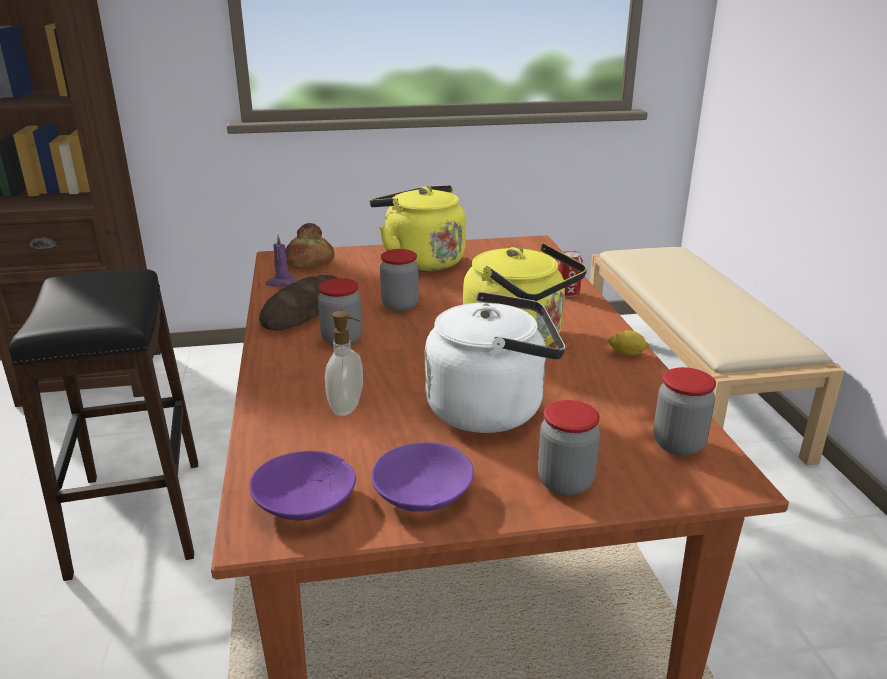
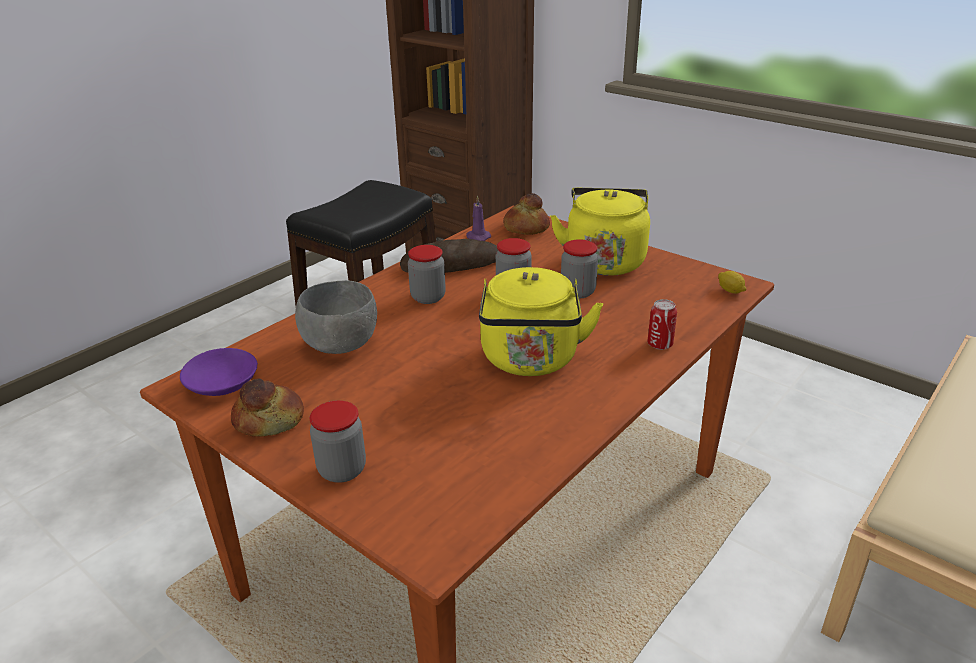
camera: 50 degrees right, 5 degrees up
soap dispenser [325,311,363,416] -> grey bowl [295,280,377,354]
purple bowl [371,442,474,512] -> bread [231,378,304,437]
white kettle [425,292,565,433] -> none
lemon [608,330,650,356] -> lemon moved to [718,271,747,294]
jar [653,367,716,456] -> jar moved to [561,239,598,298]

